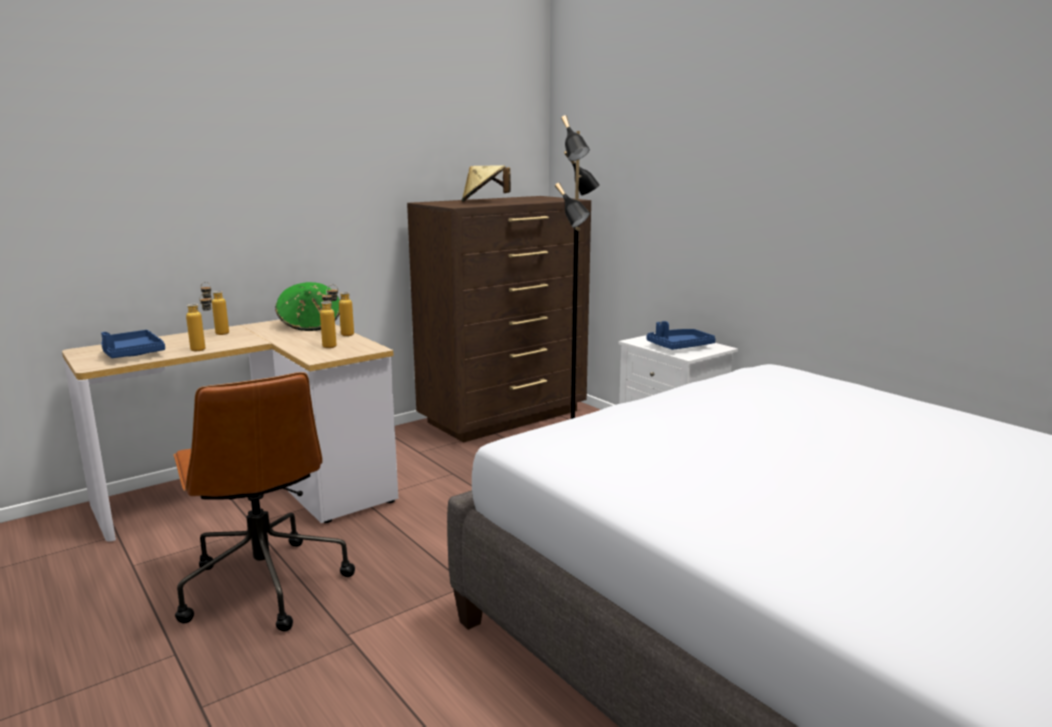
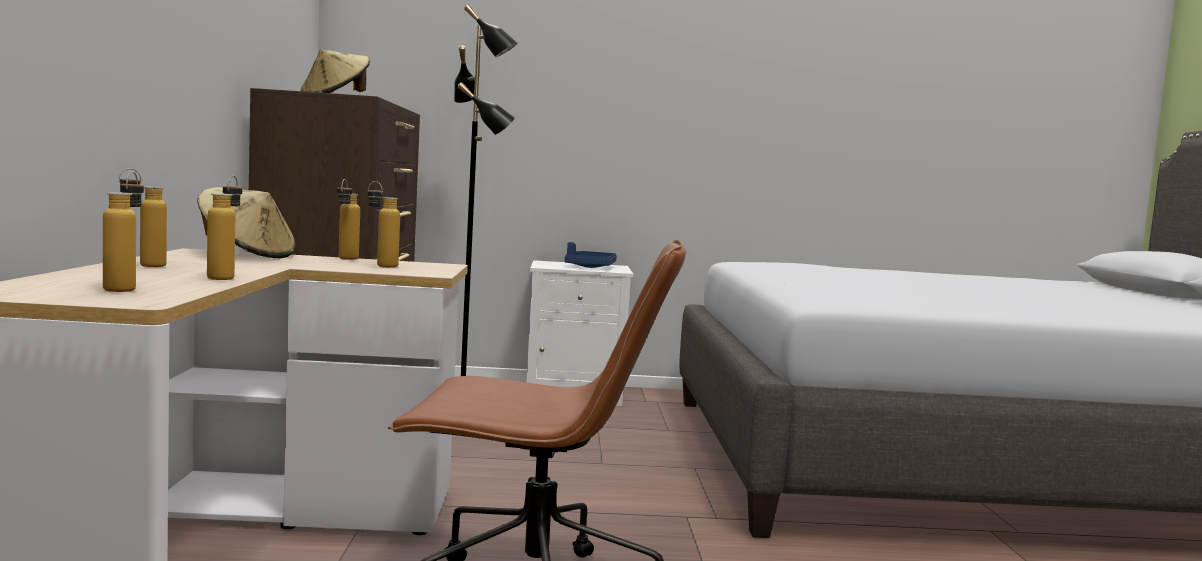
camera: 55 degrees left, 10 degrees down
blue tray [101,330,165,358] -> bottle [103,171,144,292]
green hat [275,282,340,331] -> beige hat [197,187,295,258]

